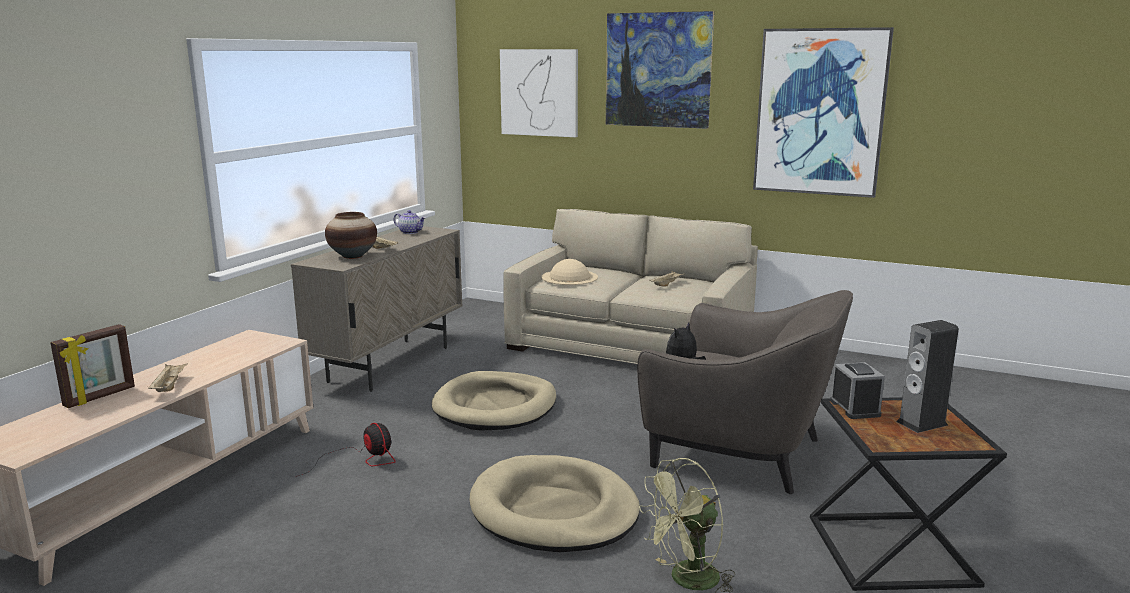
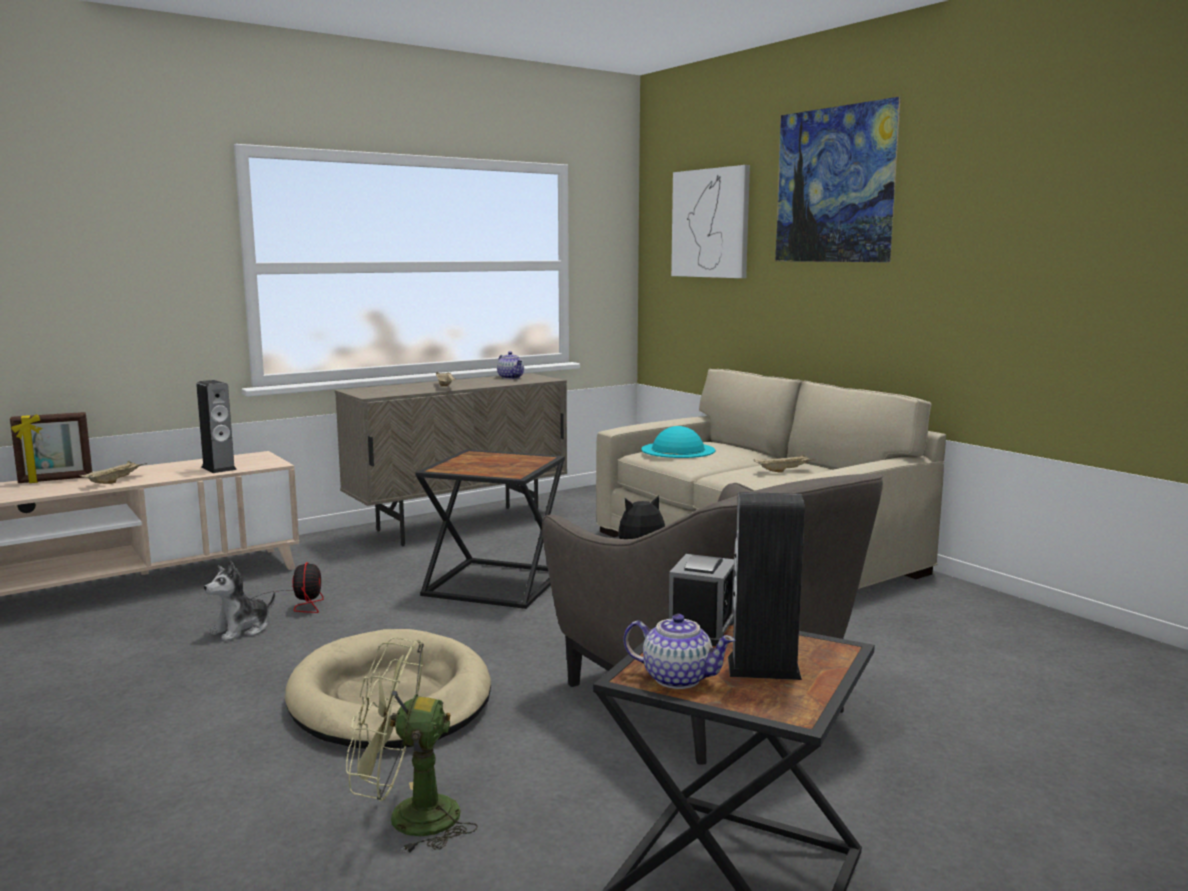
camera: 30 degrees right, 5 degrees down
vase [325,212,377,259] -> none
beige dog bed [432,371,556,431] -> black side table [416,449,565,609]
beige hat [541,259,598,285] -> turquoise hat [641,426,715,458]
picture [753,27,894,198] -> none
none -> speaker [196,380,237,473]
none -> plush toy [204,562,275,641]
none -> teapot [623,614,735,689]

